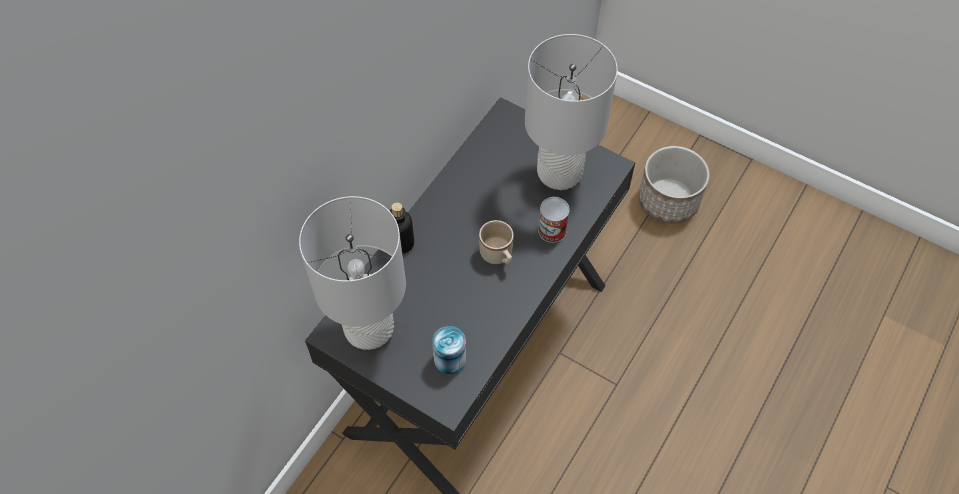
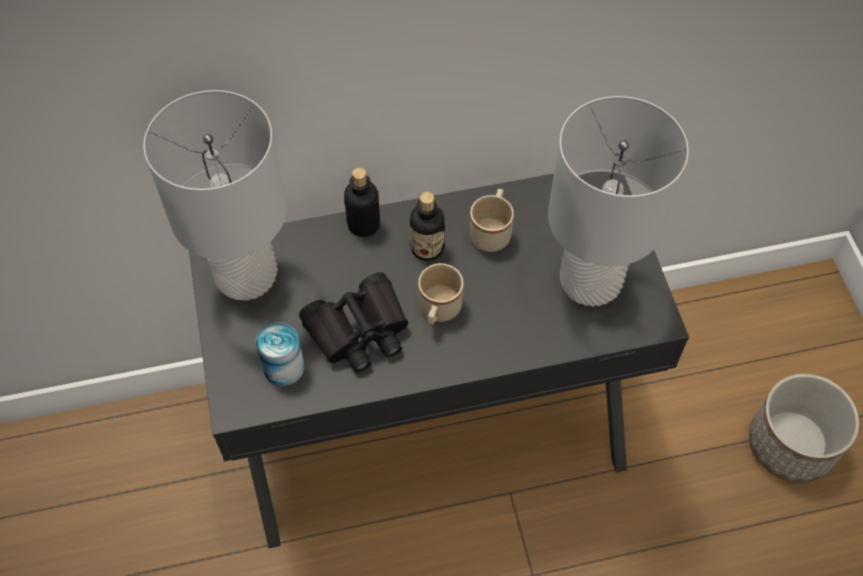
camera: 45 degrees right, 0 degrees up
can [538,197,570,243] -> none
none -> black binoculars [299,272,409,373]
none -> bottle [409,192,445,261]
none -> beige mug [470,189,514,252]

